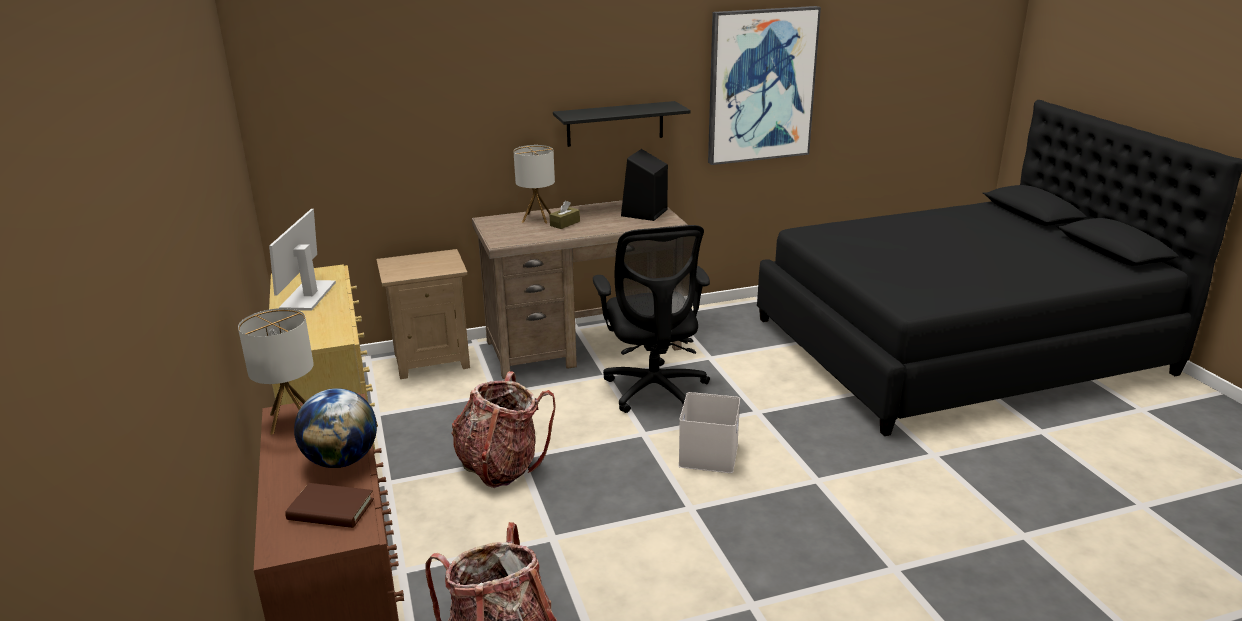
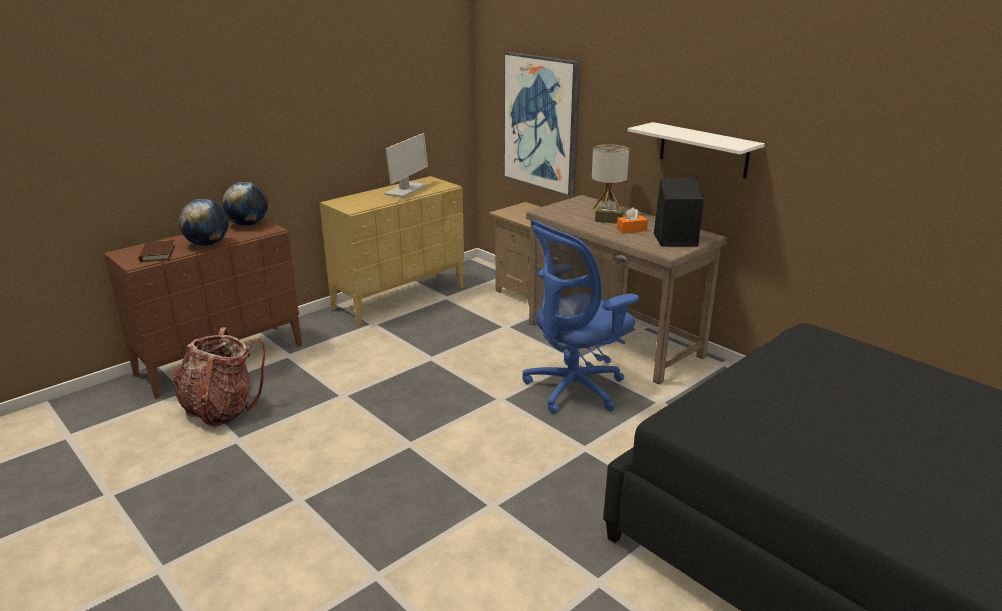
camera: 65 degrees right, 0 degrees up
table lamp [238,308,314,435] -> globe [222,182,268,226]
monitor [269,209,336,311] -> monitor turned 135 degrees clockwise [385,133,428,198]
backpack [452,371,556,488] -> none
black shelf [553,101,691,147] -> white shelf [628,122,765,178]
black office chair [593,225,710,413] -> blue office chair [522,220,639,414]
white storage box [678,392,740,473] -> none
picture [708,6,821,165] -> picture moved to [503,52,581,197]
none -> orange tissue box [617,207,648,233]

